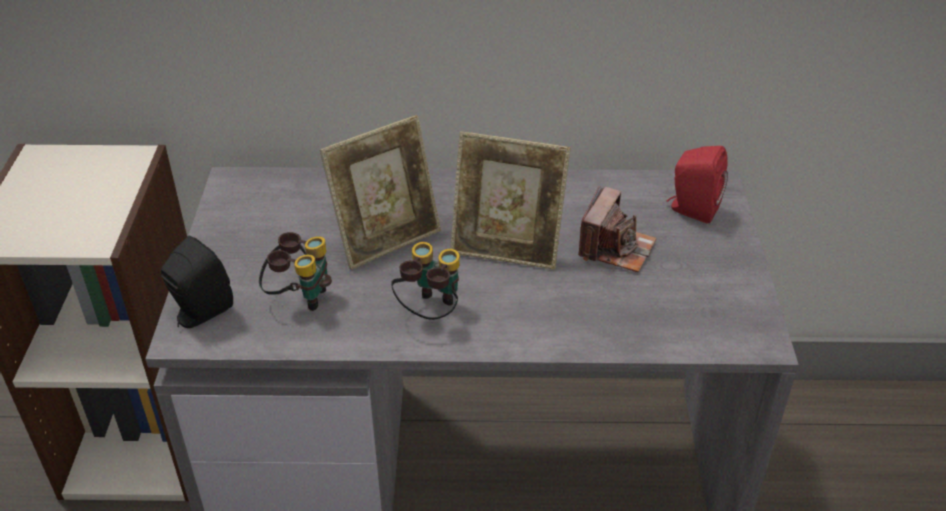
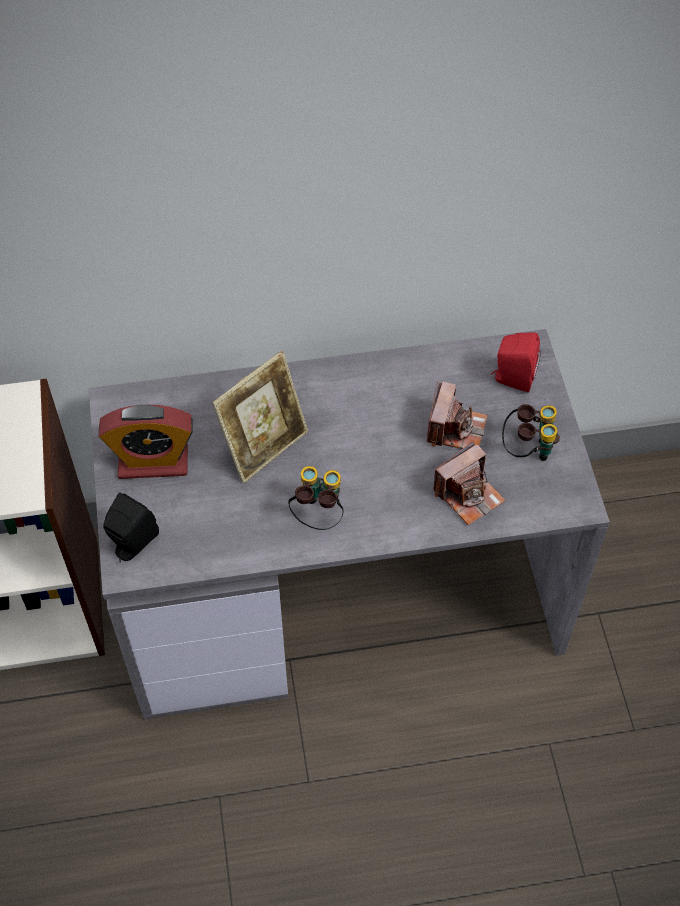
camera: 10 degrees left, 15 degrees up
binoculars [259,232,332,311] -> binoculars moved to [502,404,560,461]
picture frame [450,131,571,270] -> none
none -> alarm clock [98,405,193,479]
none -> camera [433,441,506,525]

